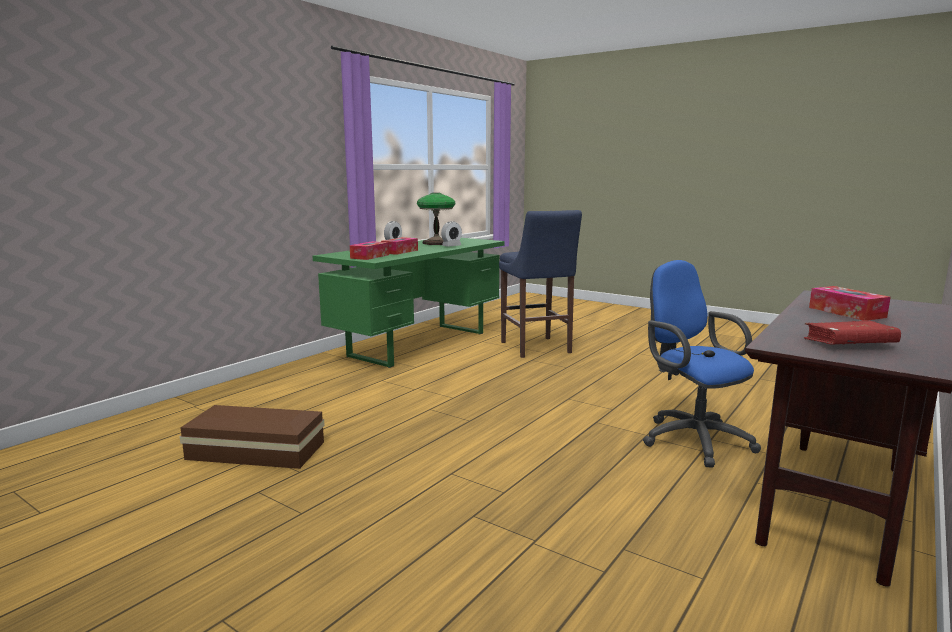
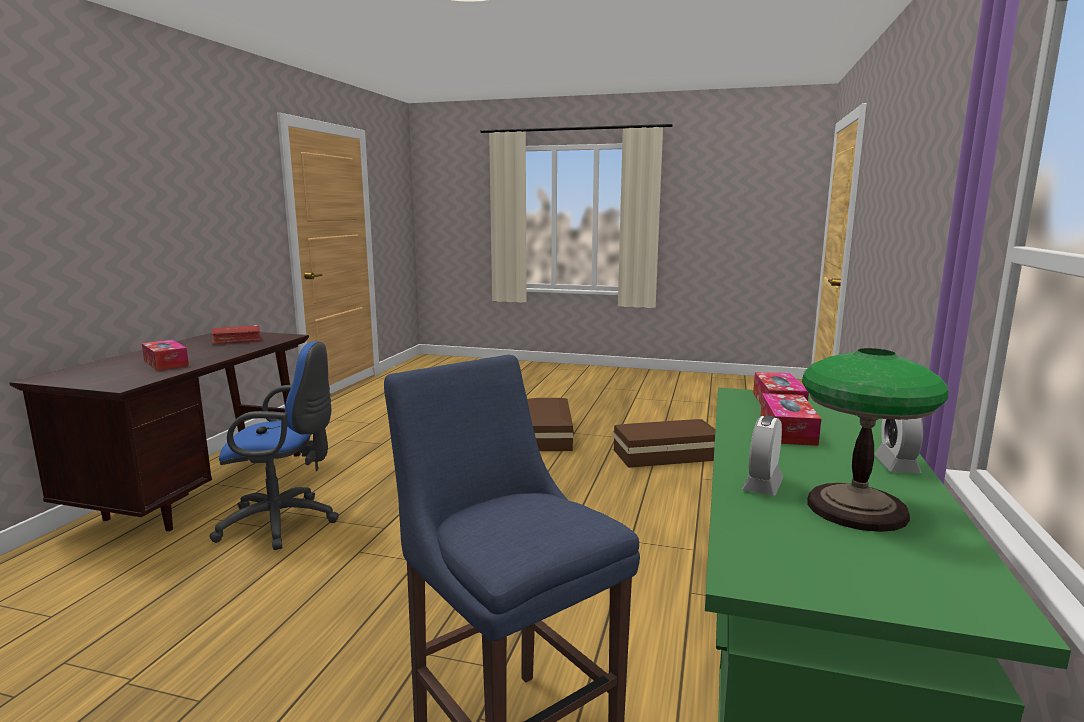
camera: 160 degrees right, 0 degrees up
blue office chair [643,260,761,468] -> blue office chair turned 45 degrees counterclockwise [209,341,339,550]
none -> brown storage box [527,398,574,451]

